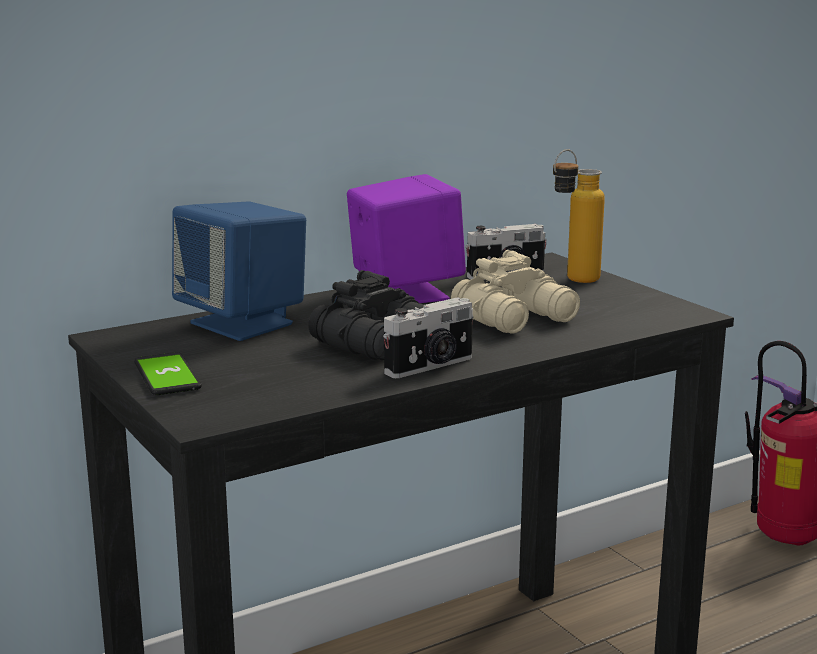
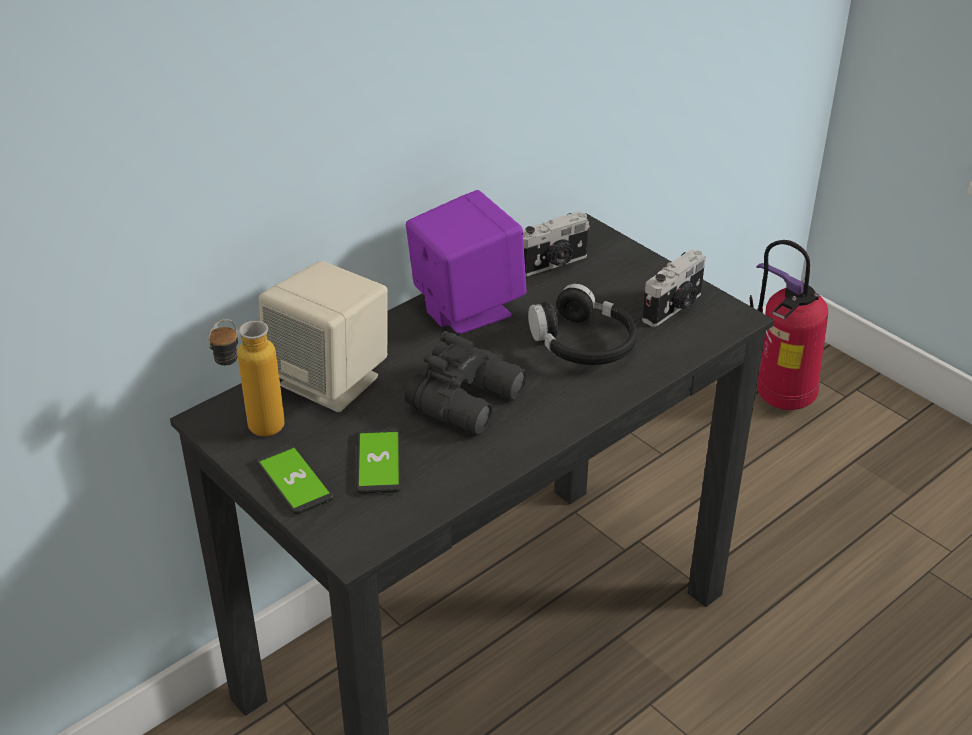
camera: 10 degrees left, 20 degrees up
blue speaker [172,201,306,341] -> beige speaker [259,261,388,412]
camera [383,297,473,378] -> camera moved to [642,249,706,327]
beige binoculars [451,250,580,333] -> black headphones [528,284,638,365]
bottle [553,149,605,283] -> bottle moved to [208,319,285,436]
none -> phone [356,428,402,494]

